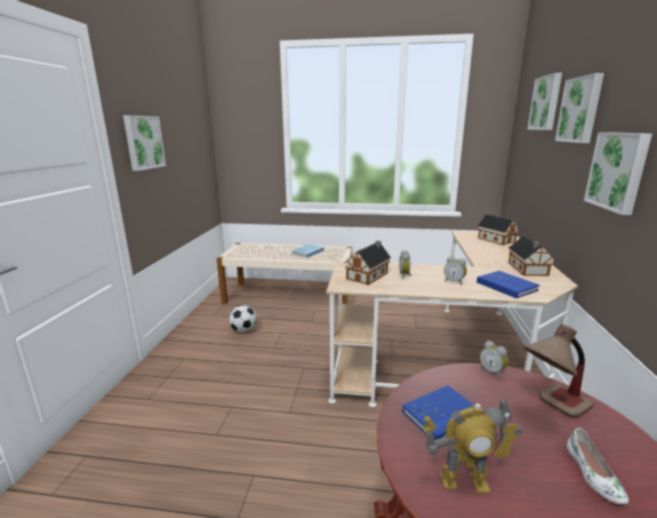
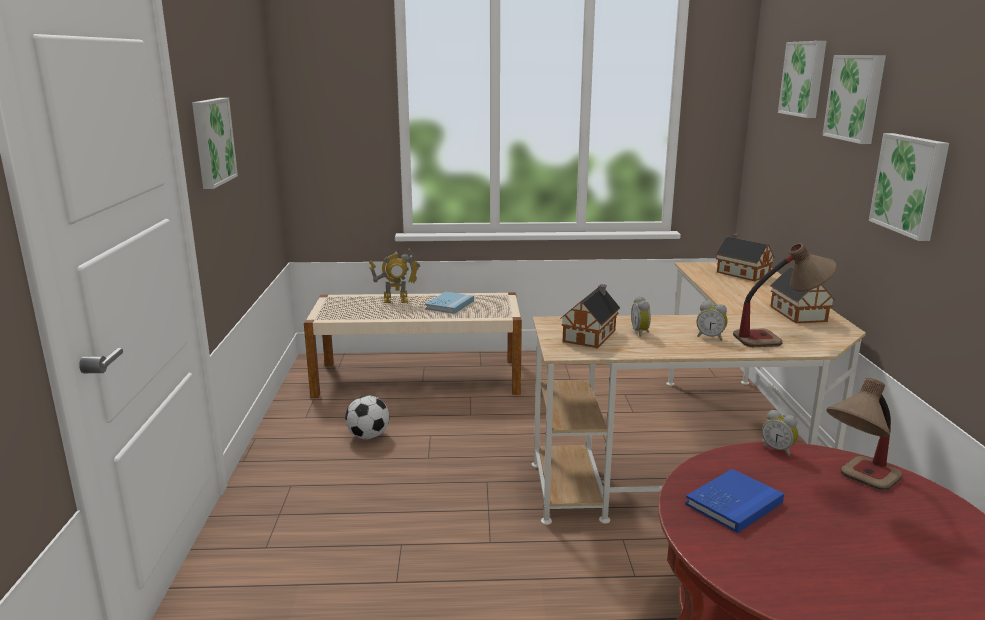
camera: 10 degrees left, 0 degrees up
toy robot [422,398,522,493] -> toy robot moved to [369,248,420,303]
blue book [476,271,540,298] -> table lamp [733,243,837,347]
white shoe [566,428,629,504] -> none

